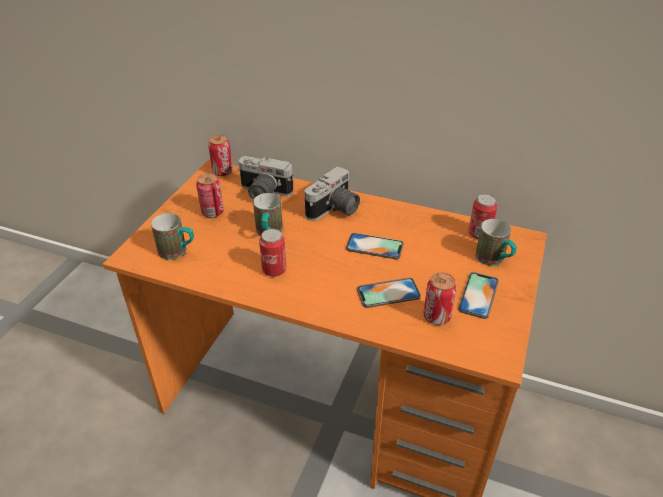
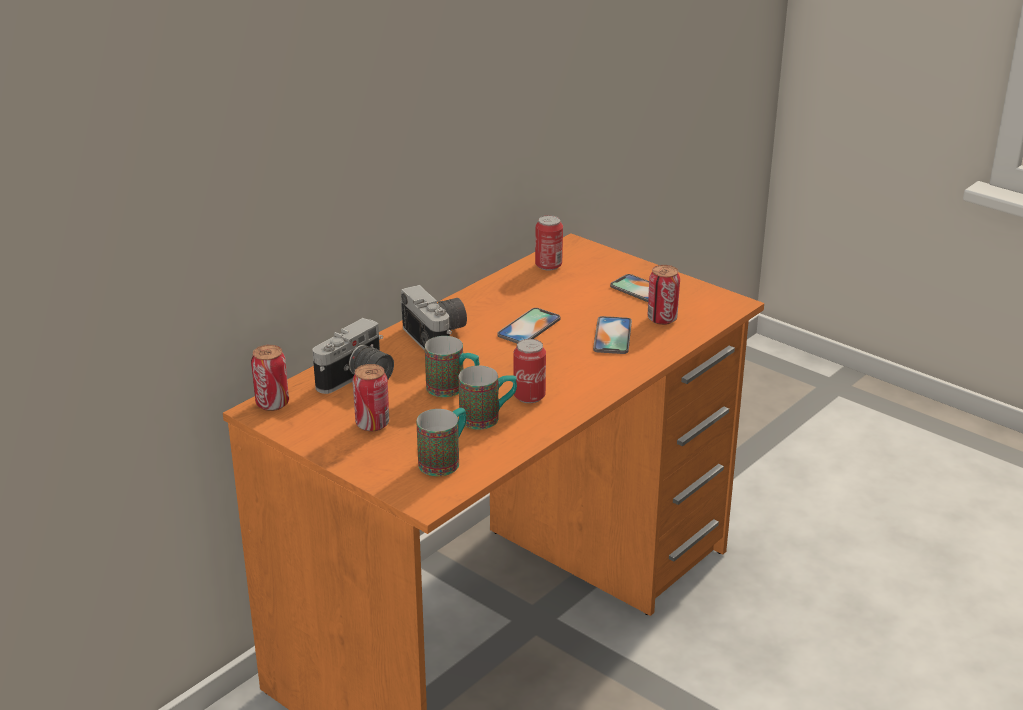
camera: 70 degrees left, 10 degrees down
mug [475,219,517,266] -> mug moved to [459,366,517,430]

